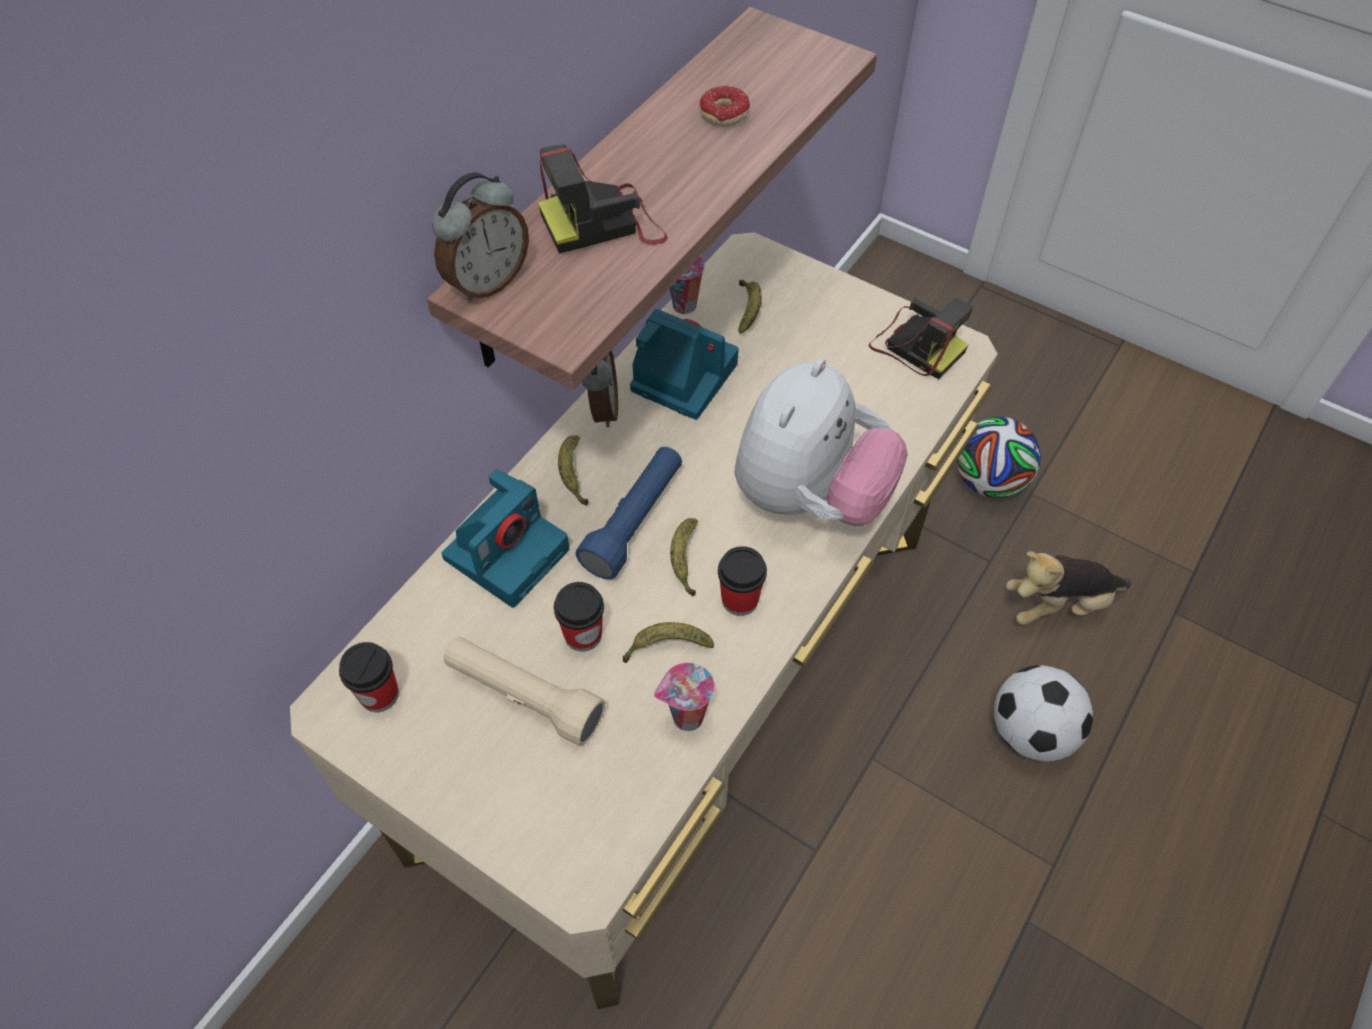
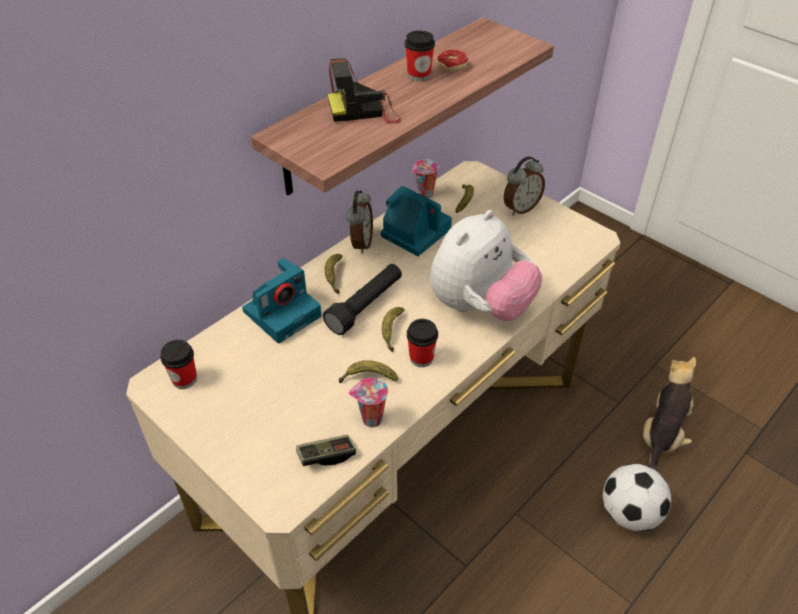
camera: 10 degrees right, 10 degrees down
alarm clock [432,172,529,303] -> alarm clock moved to [504,156,545,216]
beige flashlight [444,637,605,746] -> none
cup [554,582,604,652] -> cup moved to [405,30,435,82]
blue flashlight [576,447,682,579] -> black flashlight [323,264,402,335]
camera [869,297,973,379] -> none
football [956,417,1041,498] -> none
plush toy [1006,551,1131,625] -> plush toy turned 120 degrees clockwise [643,357,696,472]
none -> game controller [296,435,356,466]

